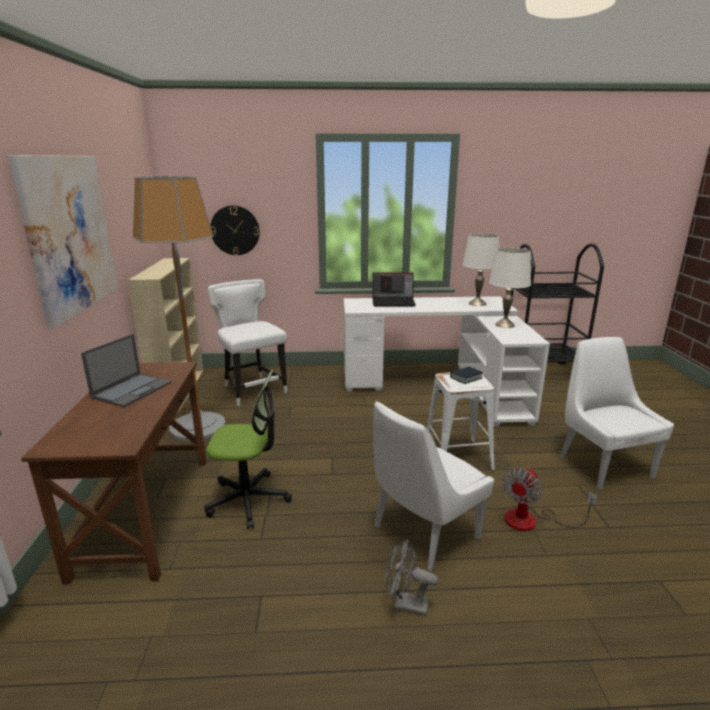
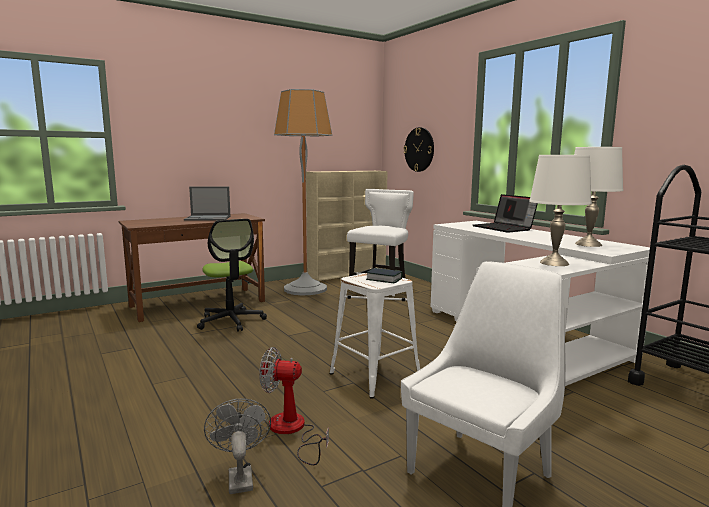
camera: 60 degrees right, 10 degrees down
picture [8,155,118,328] -> none
white chair [373,401,494,571] -> none
grey fan [385,539,438,616] -> grey fan moved to [204,398,271,494]

